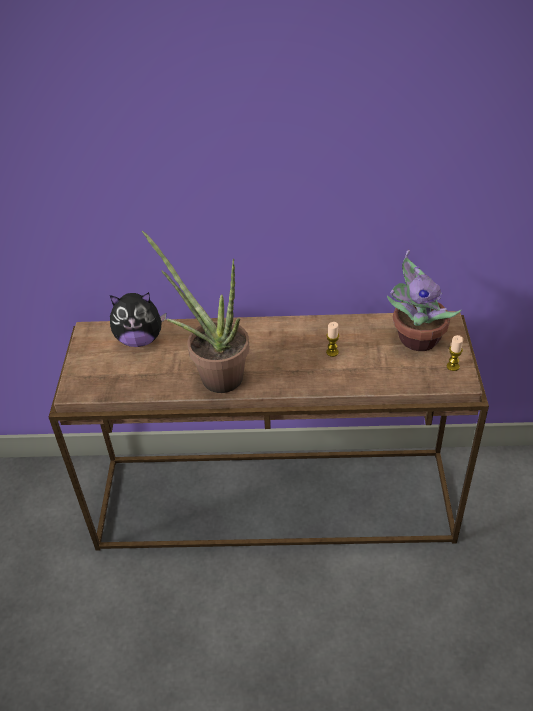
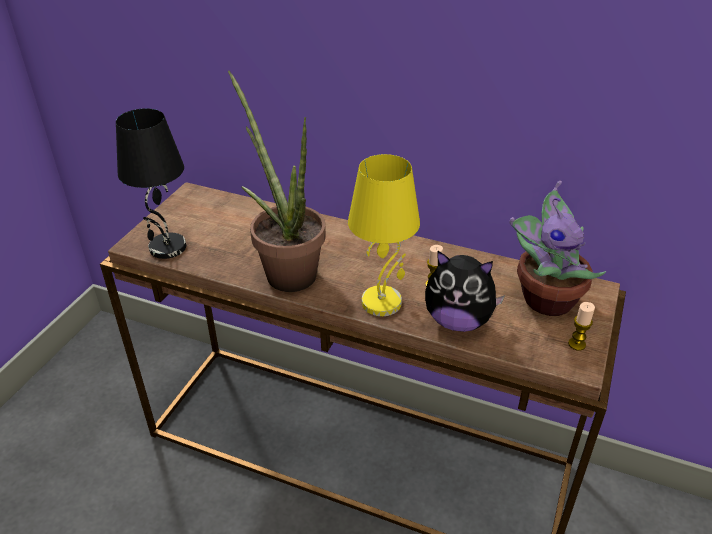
camera: 20 degrees right, 5 degrees down
plush toy [110,292,166,347] -> plush toy moved to [425,251,505,332]
none -> black table lamp [116,108,186,259]
none -> yellow table lamp [348,154,420,316]

